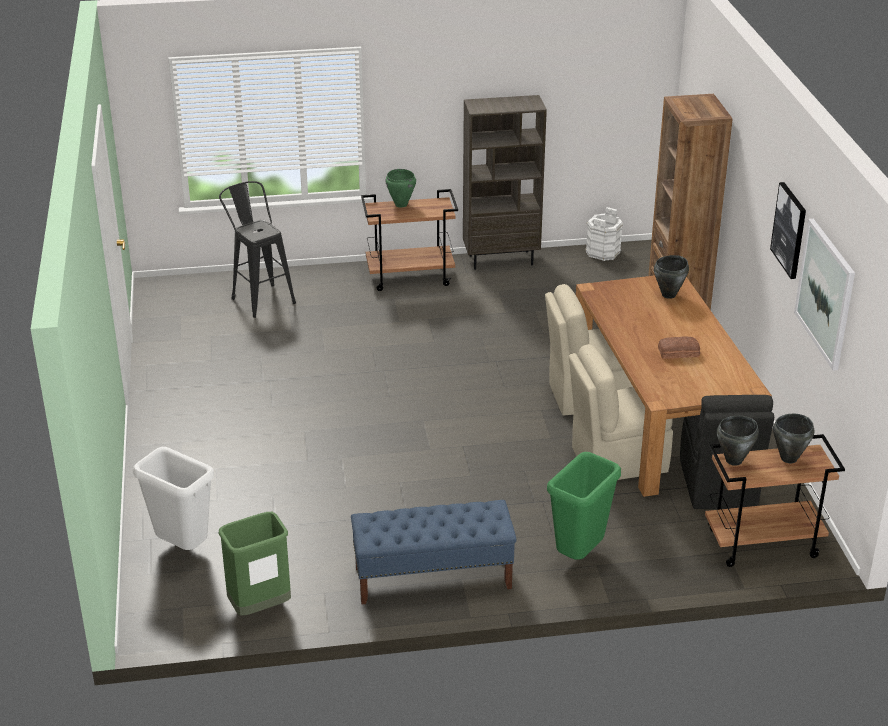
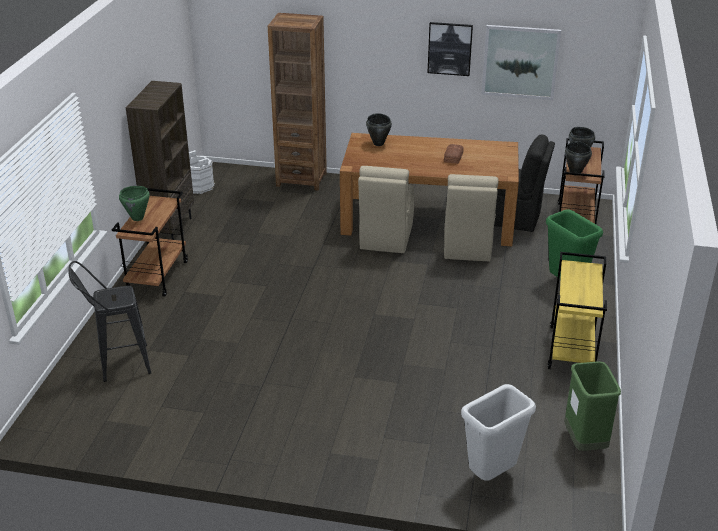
camera: 70 degrees left, 0 degrees up
blue bench [351,500,517,605] -> yellow cart [548,252,607,369]

